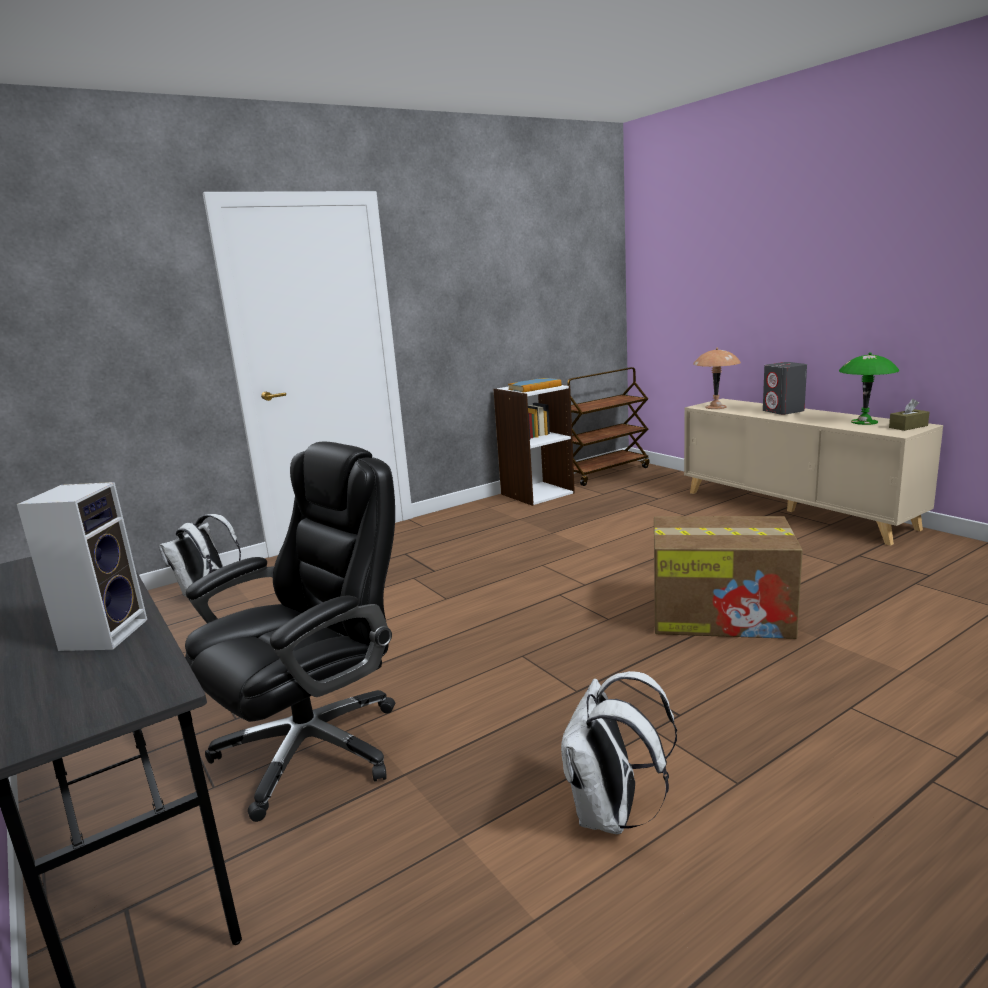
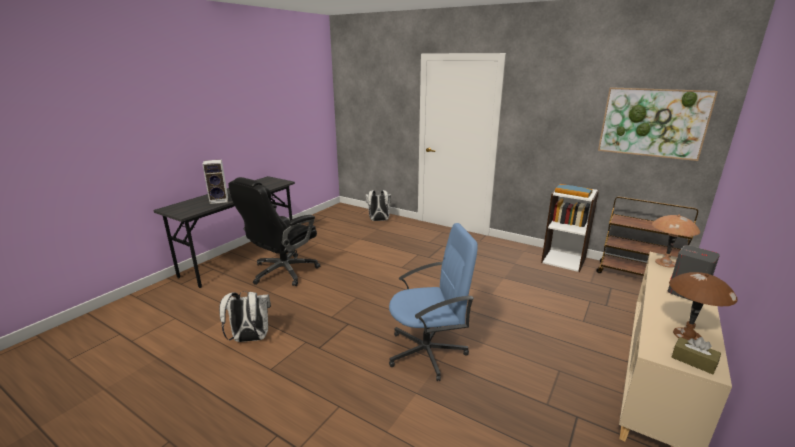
camera: 65 degrees right, 5 degrees up
black office chair [185,442,395,822] -> black office chair turned 105 degrees clockwise [228,177,320,286]
cardboard box [654,516,803,639] -> blue office chair [389,223,478,381]
green table lamp [839,352,899,425] -> brown table lamp [669,272,737,340]
none -> picture [598,87,718,161]

